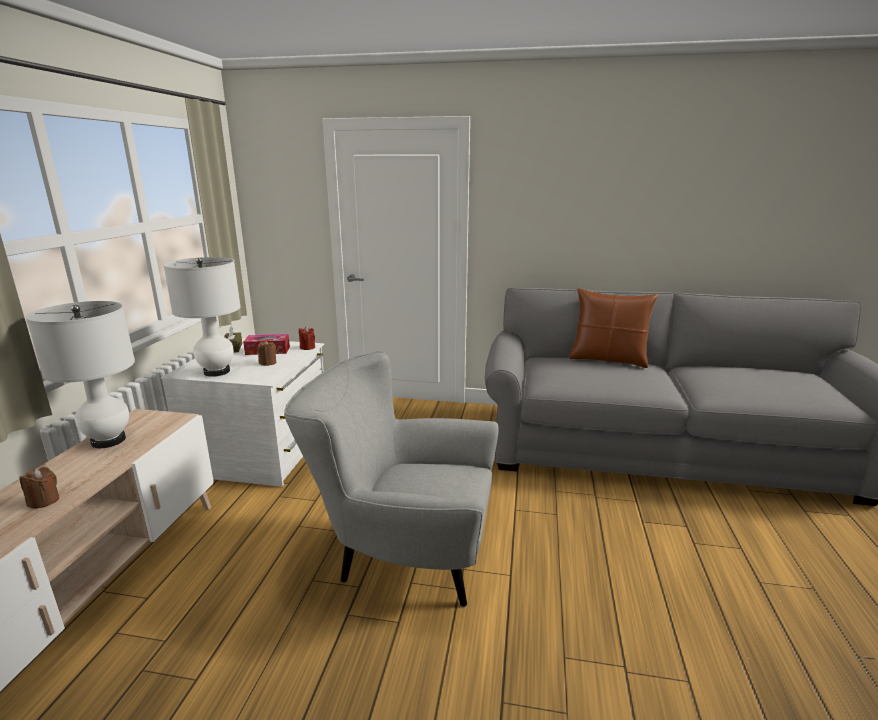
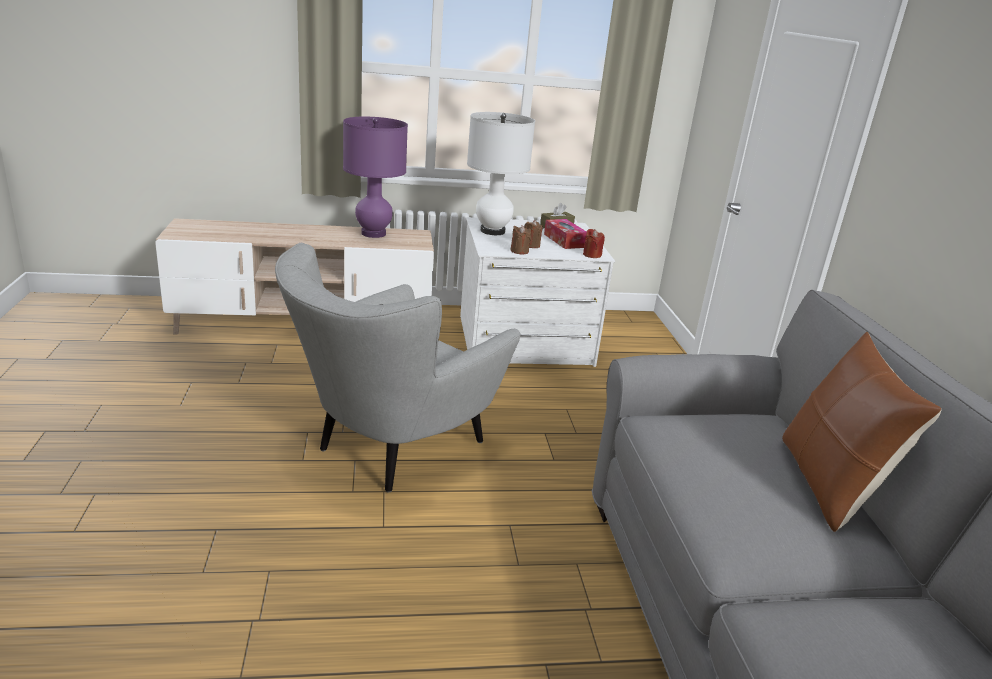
camera: 70 degrees right, 5 degrees up
brown candle [19,467,59,509] -> brown candle moved to [510,225,531,254]
white table lamp [26,301,135,448] -> purple table lamp [343,117,408,238]
grey armchair [284,351,499,607] -> grey armchair turned 135 degrees counterclockwise [275,243,521,493]

